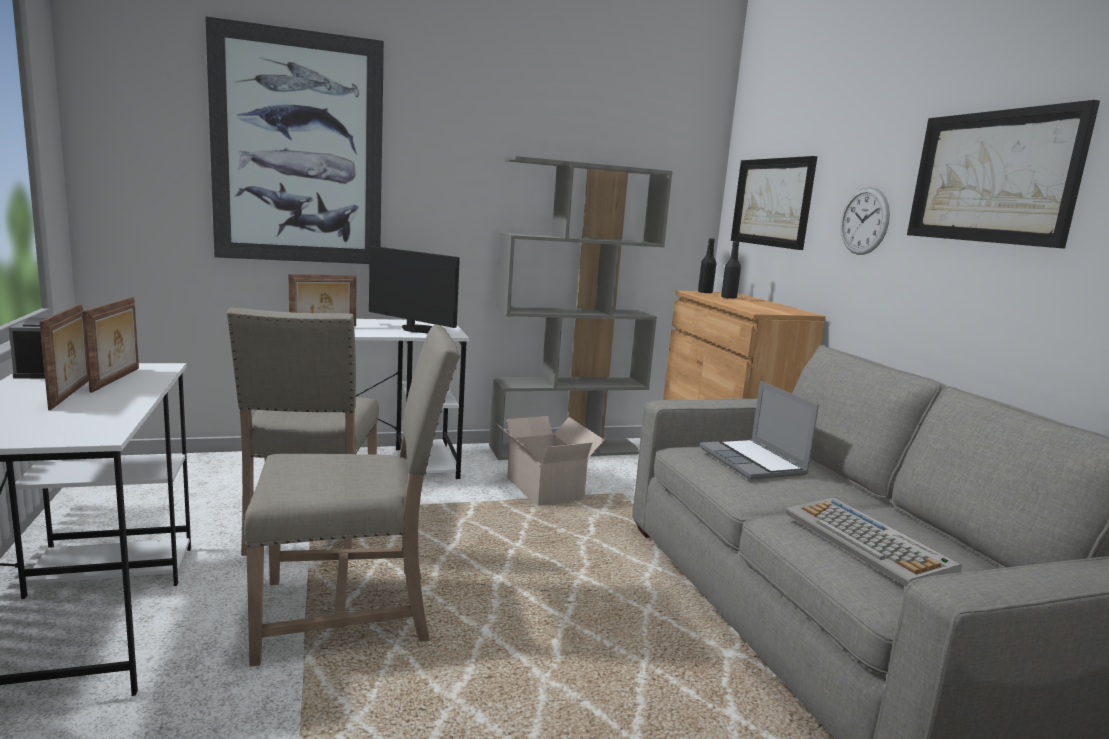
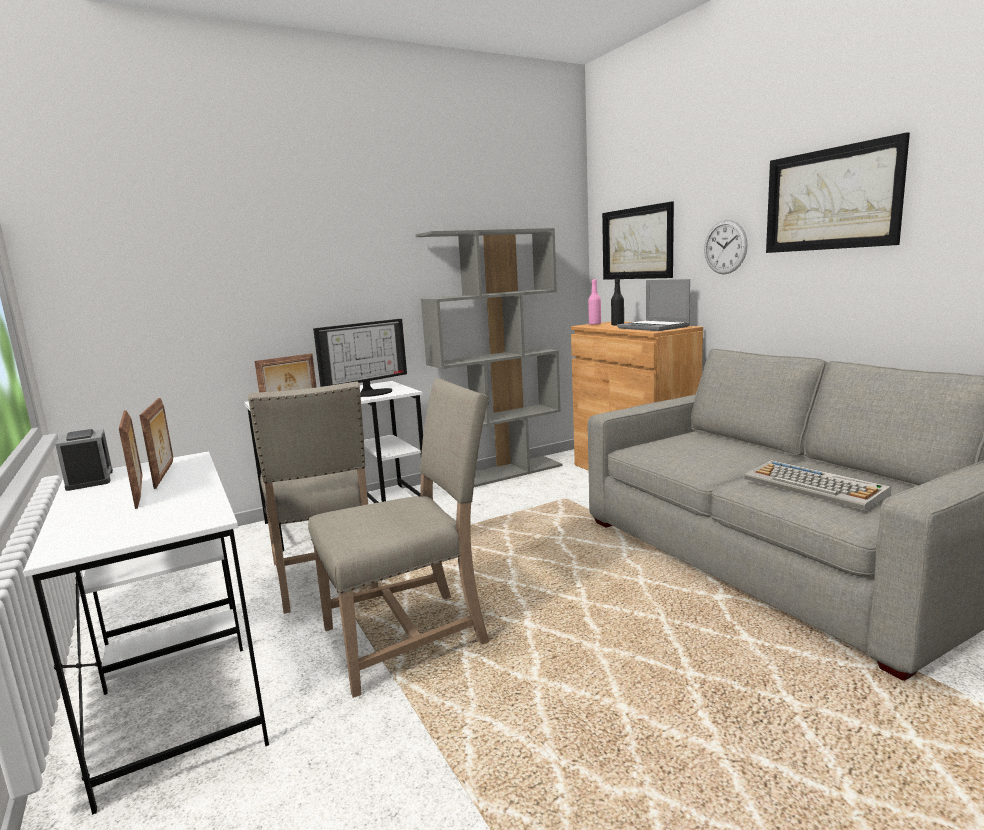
camera: 10 degrees left, 0 degrees up
picture [205,16,384,264] -> none
monitor [369,246,460,333] -> monitor turned 120 degrees clockwise [313,319,407,397]
cardboard box [496,416,605,506] -> none
black bottle [698,238,716,293] -> pink bottle [588,279,601,325]
laptop [700,381,819,480] -> laptop moved to [617,279,690,331]

